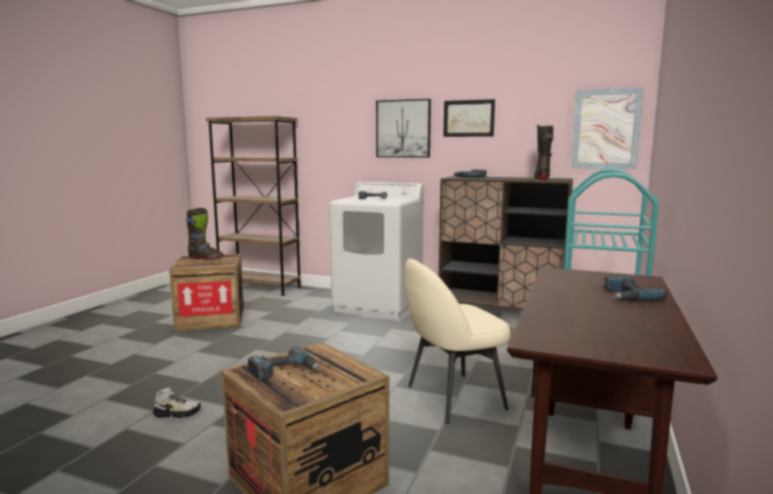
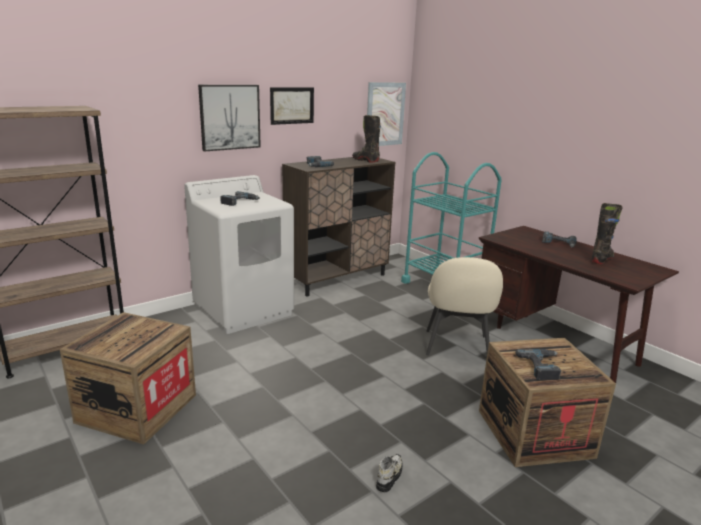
camera: 60 degrees left, 10 degrees up
black boot [186,208,224,260] -> black boot moved to [592,203,623,264]

